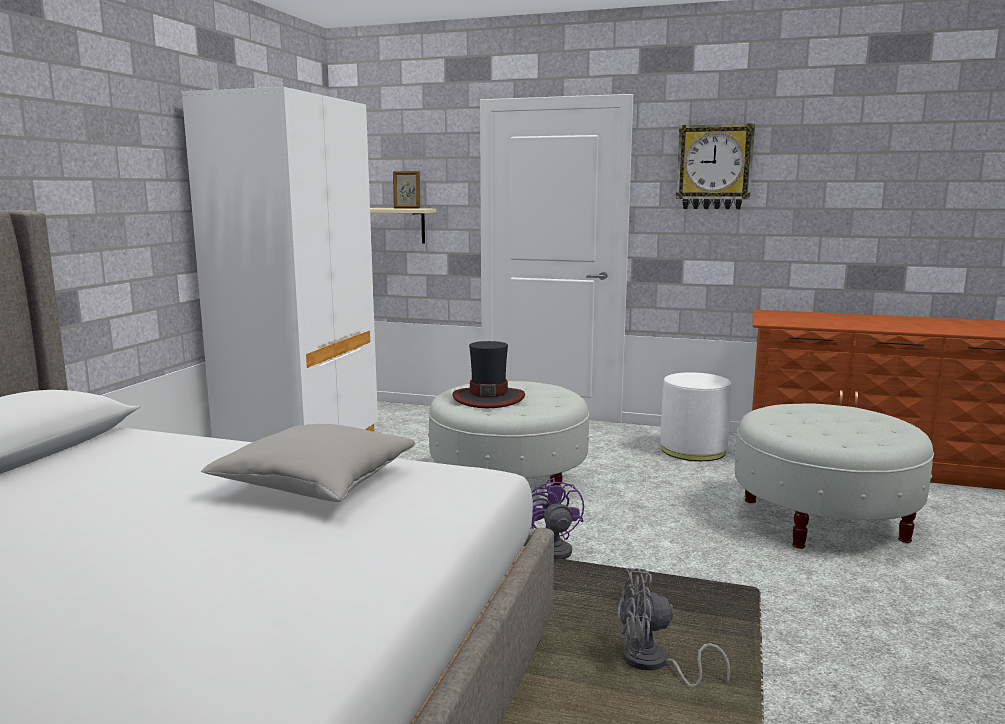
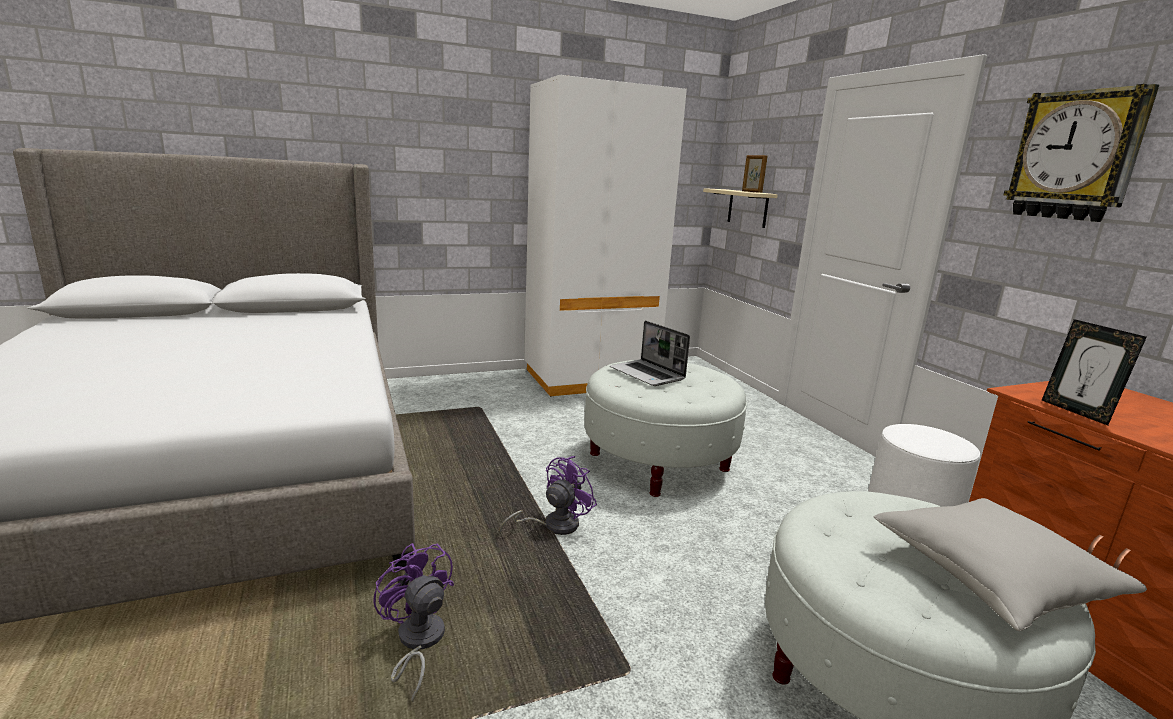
camera: 50 degrees right, 5 degrees up
grey pillow [201,424,415,502] -> grey pillow moved to [874,498,1147,631]
hat [453,341,525,408] -> laptop [610,321,690,386]
grey fan [616,568,730,687] -> purple fan [373,543,454,703]
none -> picture frame [1042,319,1147,425]

